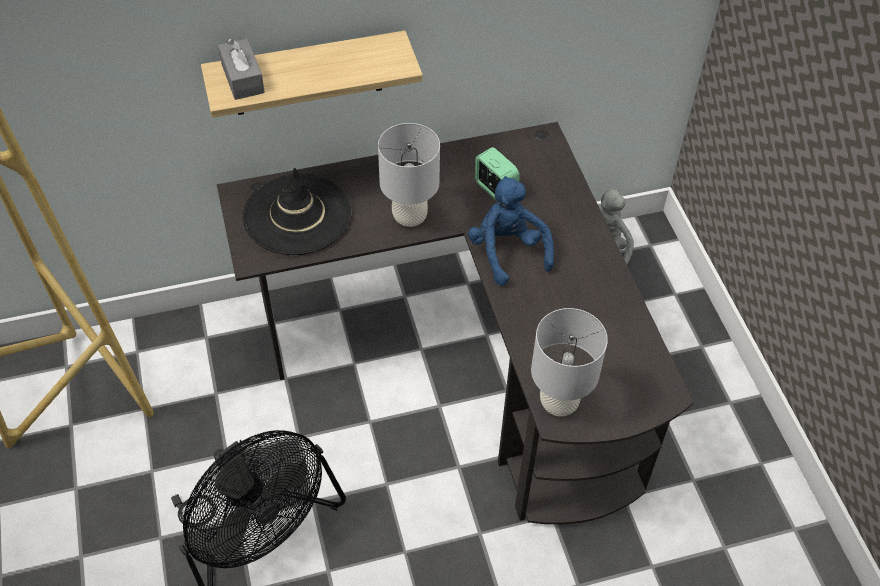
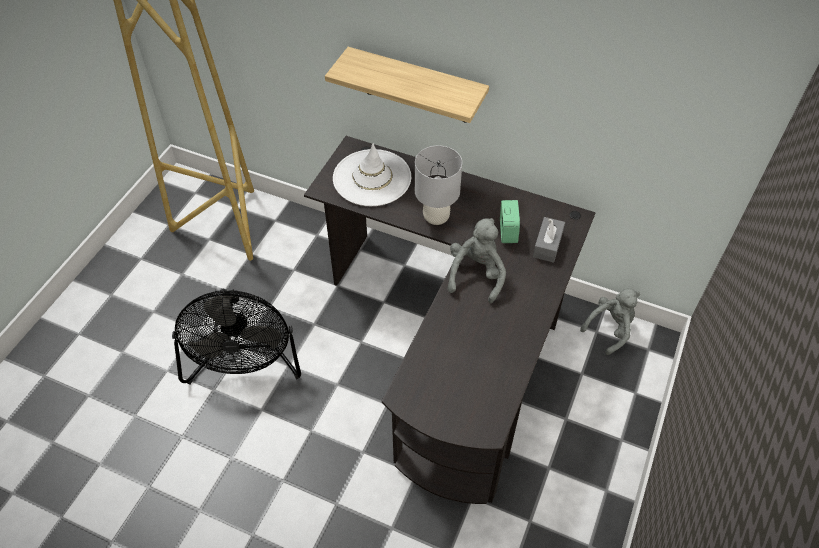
camera: 40 degrees right, 0 degrees up
grey tissue box [218,39,265,100] -> grey tissue box moved to [533,217,565,263]
black hat [243,168,351,255] -> white hat [333,143,411,206]
blue plush toy [468,176,554,286] -> grey plush toy [448,218,506,303]
grey table lamp [531,308,608,416] -> none

